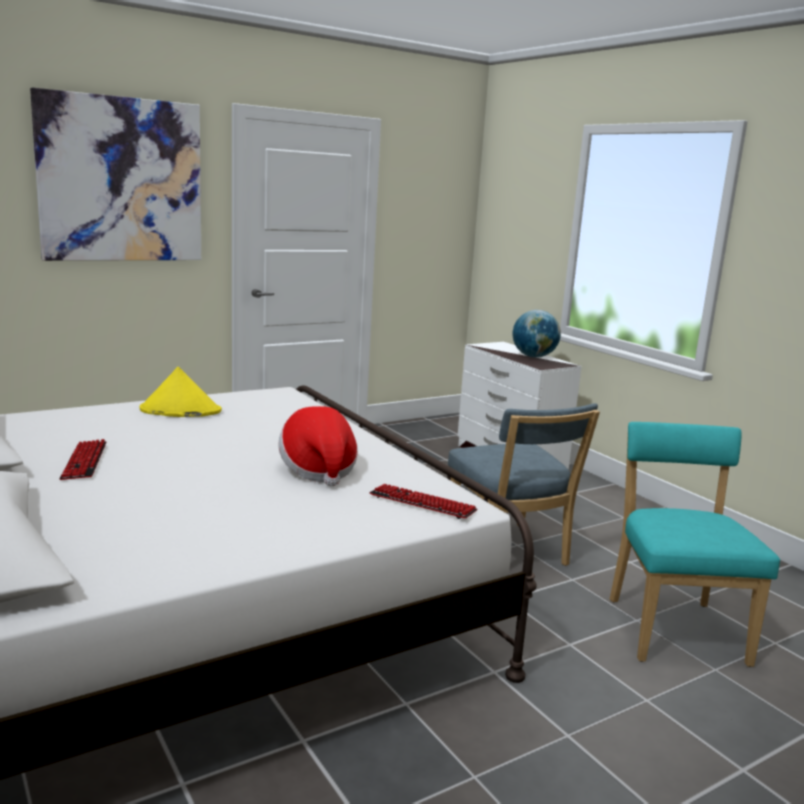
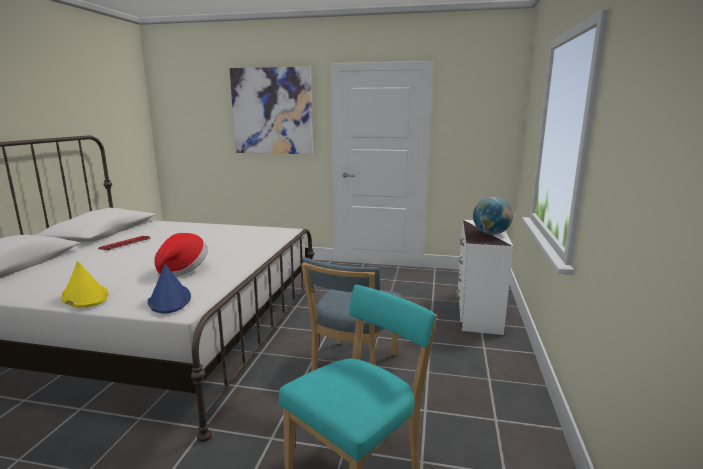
camera: 45 degrees right, 0 degrees up
yellow hat [140,367,222,417] -> yellow hat moved to [61,261,109,307]
keyboard [369,484,477,519] -> blue hat [148,264,191,314]

